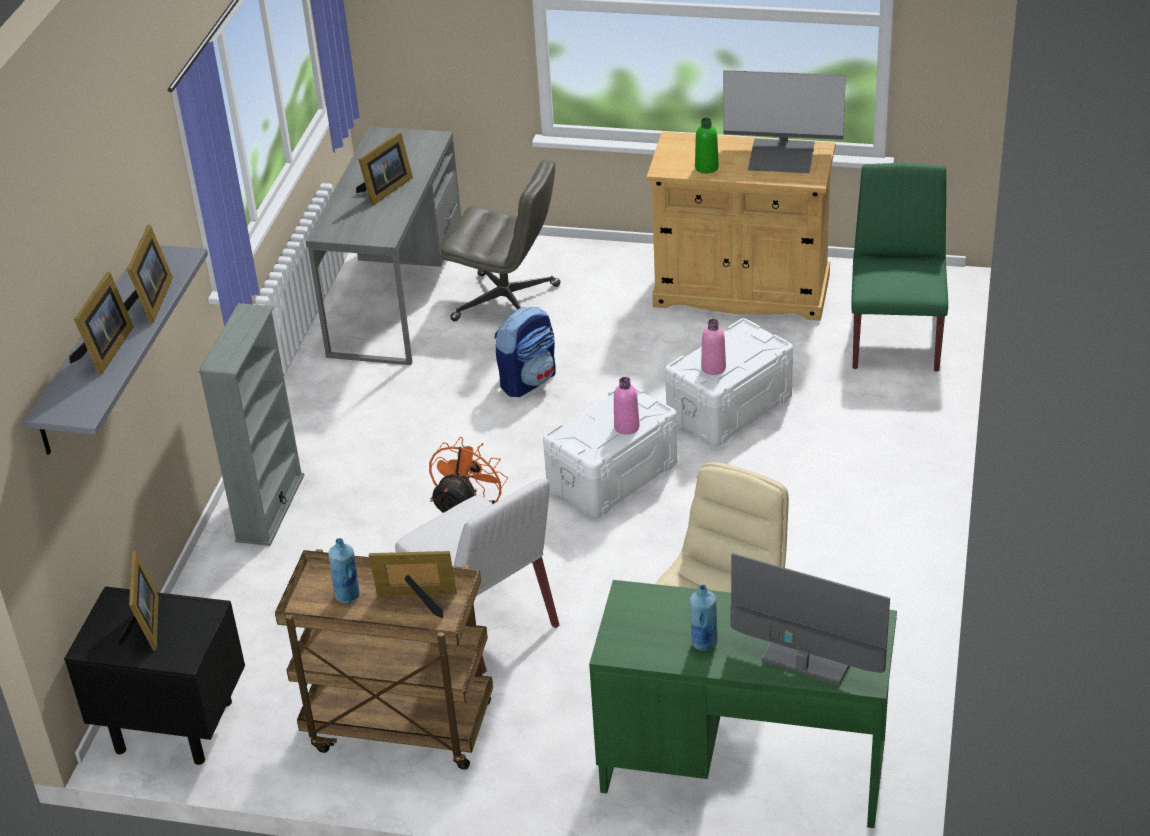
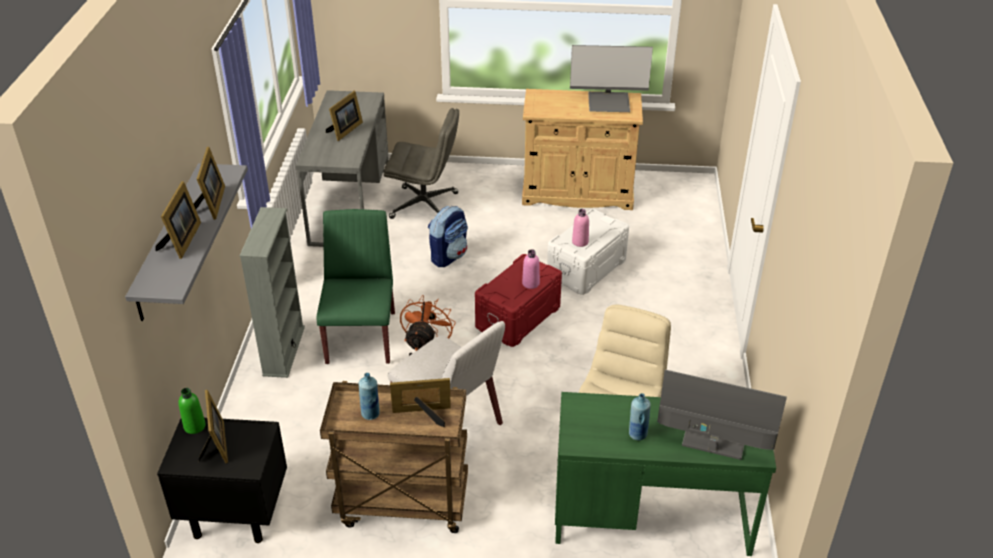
camera: 10 degrees left, 0 degrees up
white storage box [543,384,677,518] -> red storage box [475,254,562,347]
green bottle [695,118,719,173] -> green bottle moved to [178,388,206,434]
green chair [852,163,948,372] -> green chair moved to [316,209,395,364]

